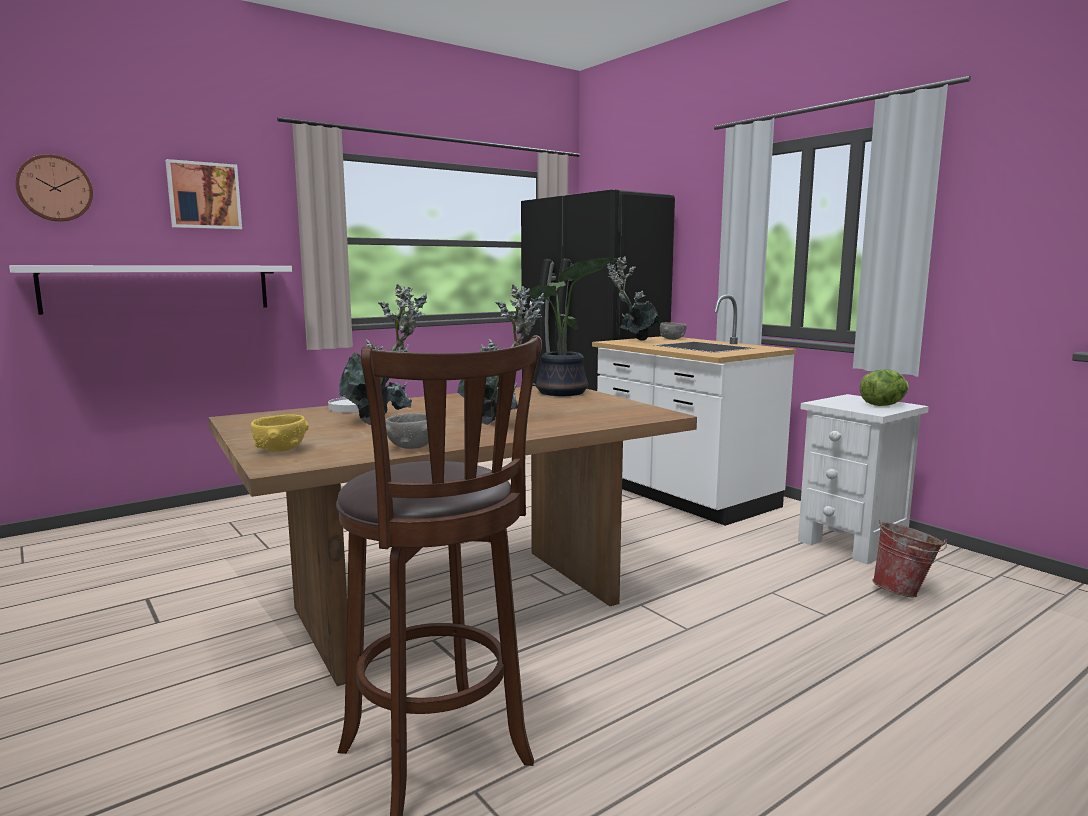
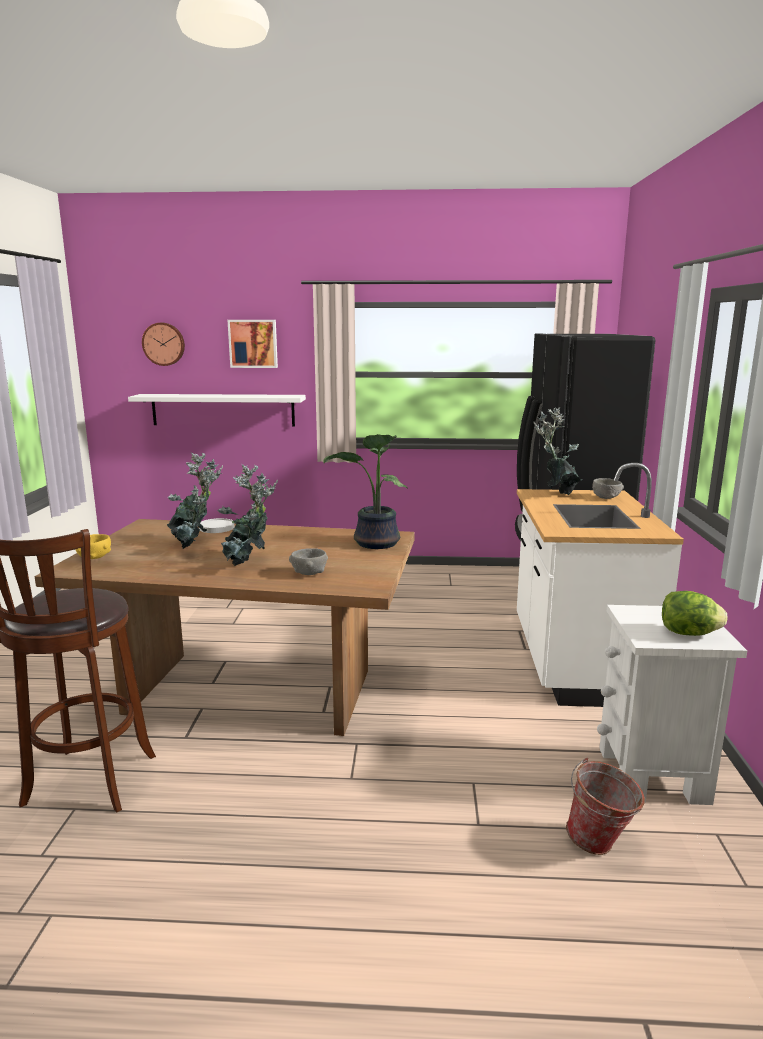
camera: 40 degrees right, 5 degrees up
grey bowl [385,413,429,449] -> grey bowl moved to [289,548,328,575]

